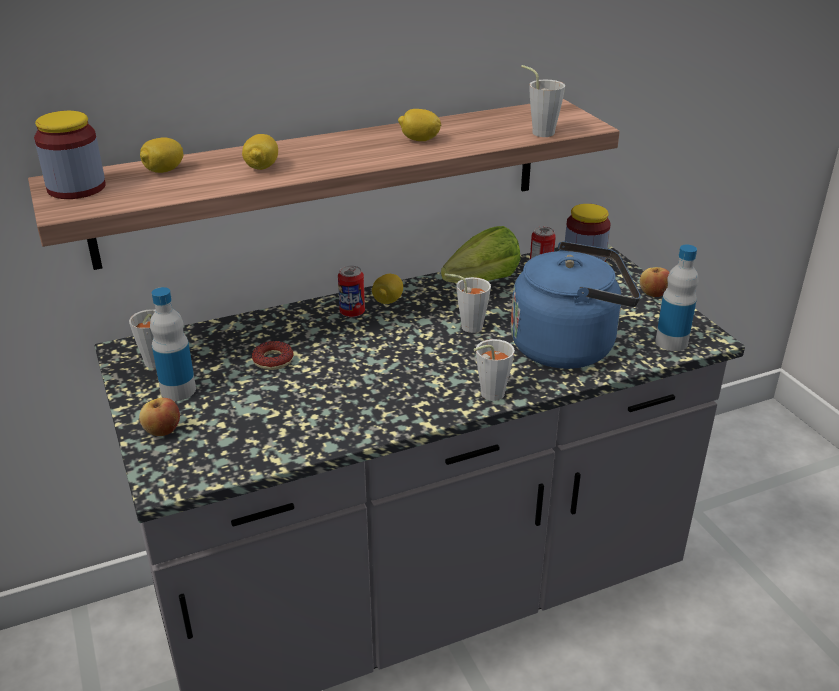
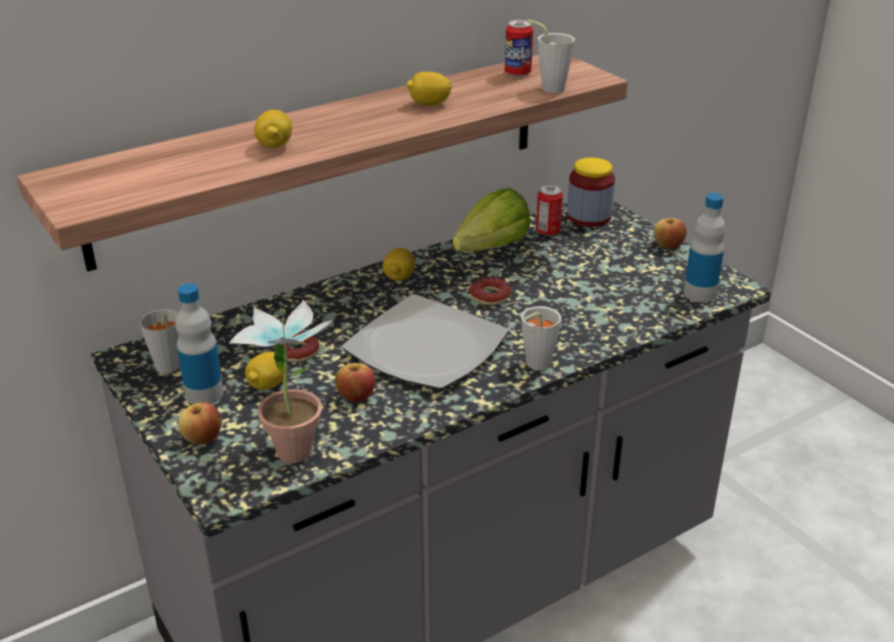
camera: 10 degrees left, 0 degrees up
jar [34,111,106,199] -> none
lemon [140,137,183,173] -> lemon moved to [245,351,288,390]
can [338,266,365,317] -> can moved to [505,20,533,77]
grey cup [445,274,491,333] -> donut [470,277,511,305]
blue kettle [511,241,641,369] -> none
none -> potted plant [229,300,335,463]
none -> apple [335,363,375,402]
none -> plate [342,294,509,389]

